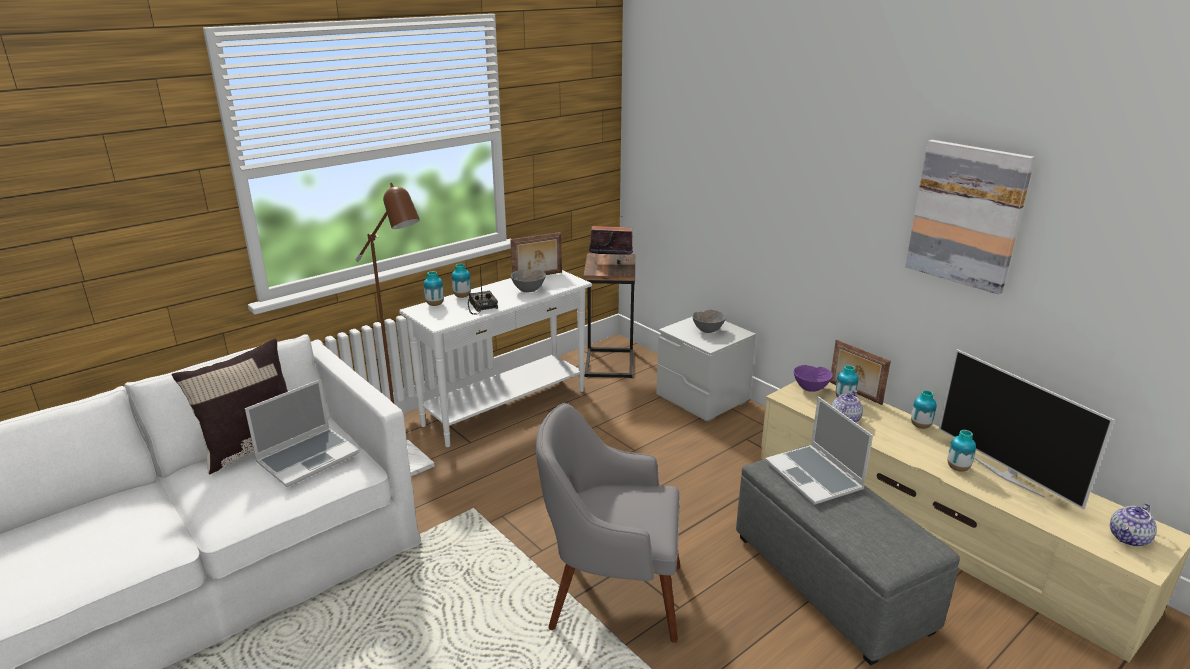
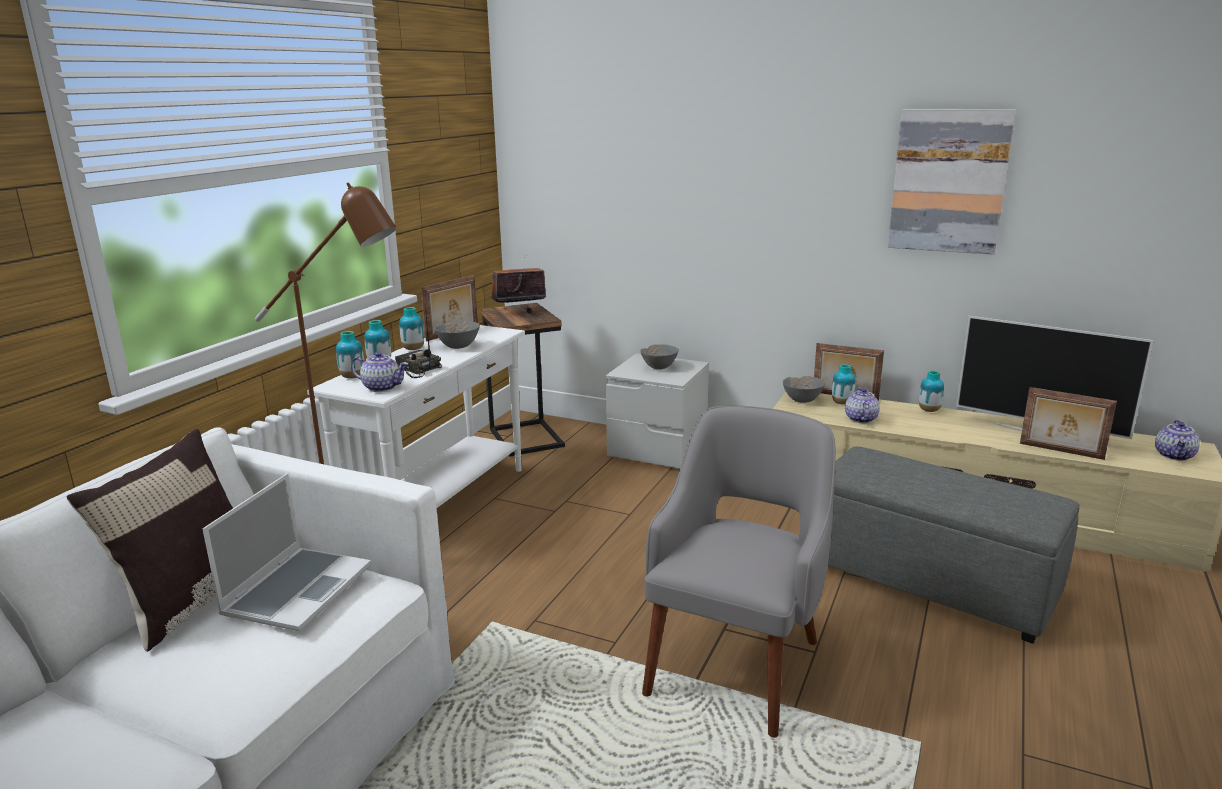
camera: 25 degrees left, 5 degrees down
grey armchair [536,403,680,643] -> grey armchair turned 135 degrees clockwise [642,406,836,738]
laptop [765,397,873,505] -> none
purple bowl [794,365,833,392] -> grey bowl [783,376,825,403]
vase [947,430,976,472] -> vase moved to [399,307,424,350]
none -> teapot [351,352,408,392]
none -> picture frame [1020,387,1117,460]

